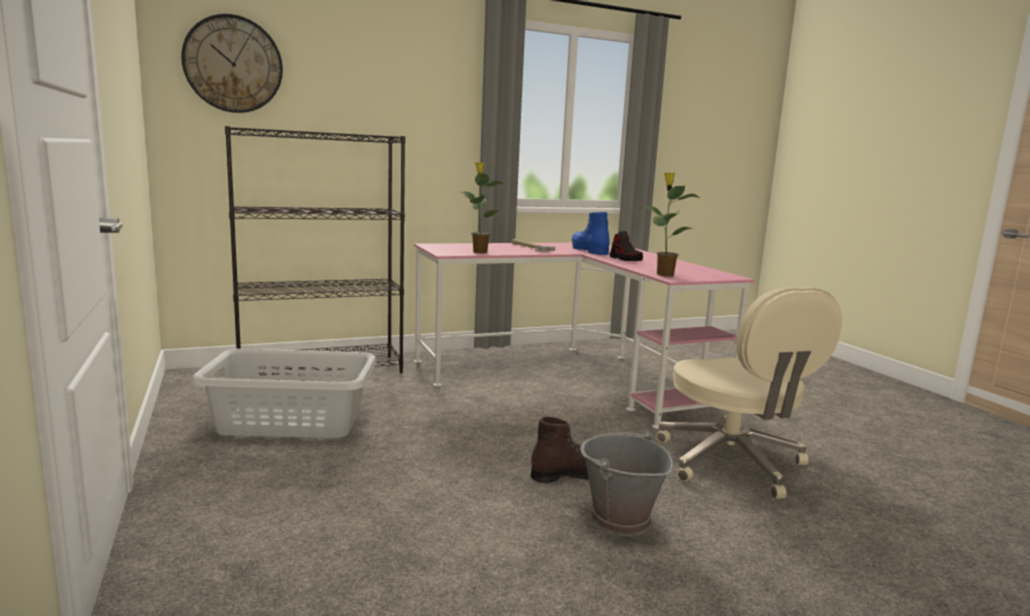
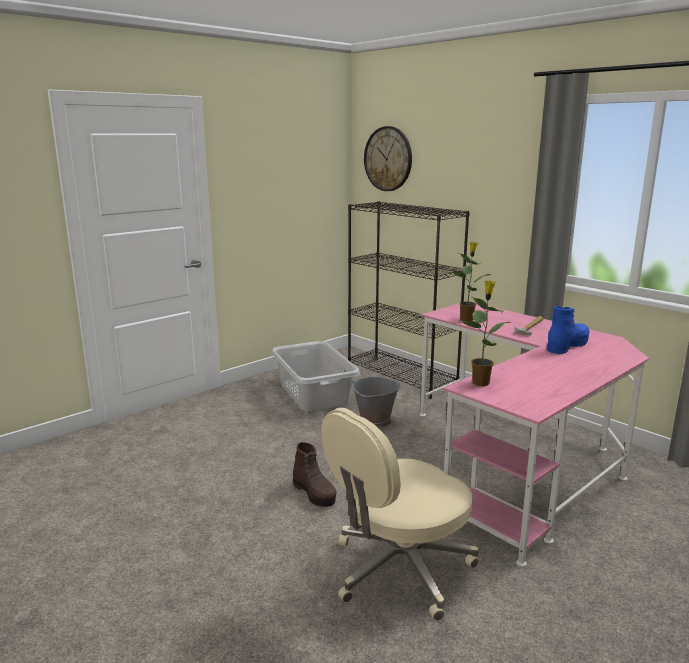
camera: 70 degrees right, 5 degrees up
grey bucket [580,430,673,536] -> grey bucket moved to [351,377,402,428]
shoe [610,231,643,261] -> none

